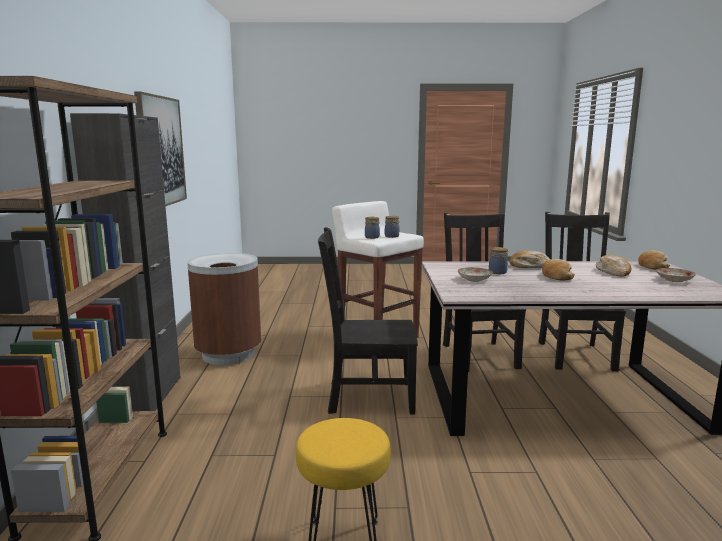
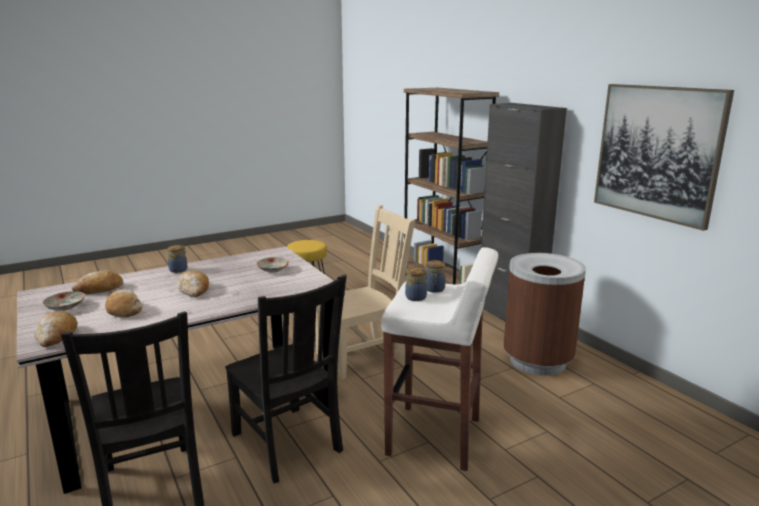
camera: 150 degrees right, 5 degrees up
black chair [318,227,418,414] -> beige chair [315,205,415,380]
jar [489,247,508,274] -> jar moved to [167,245,187,273]
bread [509,251,551,268] -> bread moved to [72,270,123,294]

